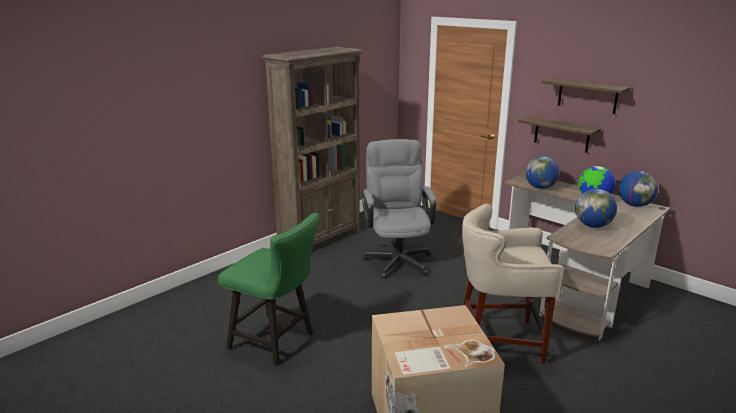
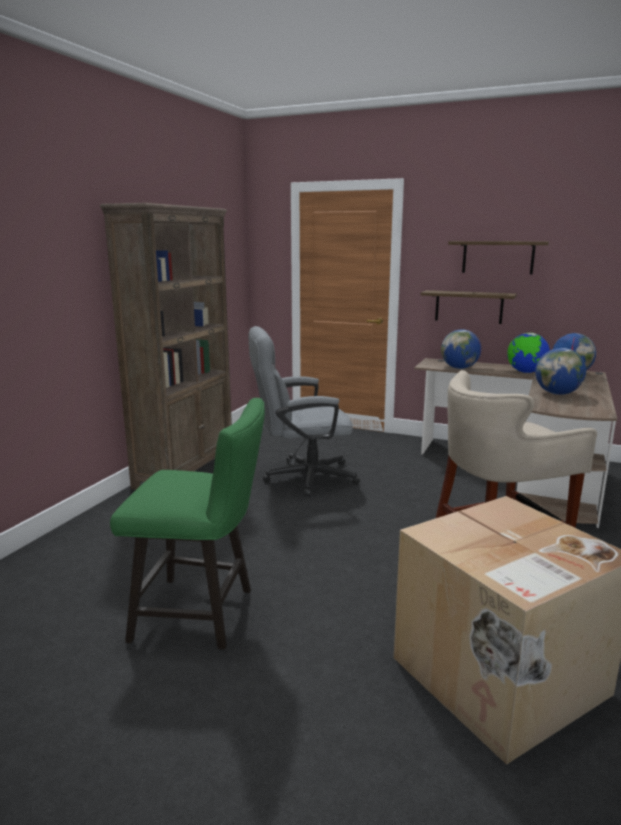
camera: 20 degrees left, 5 degrees down
grey office chair [362,139,436,278] -> grey office chair turned 75 degrees counterclockwise [248,326,360,496]

